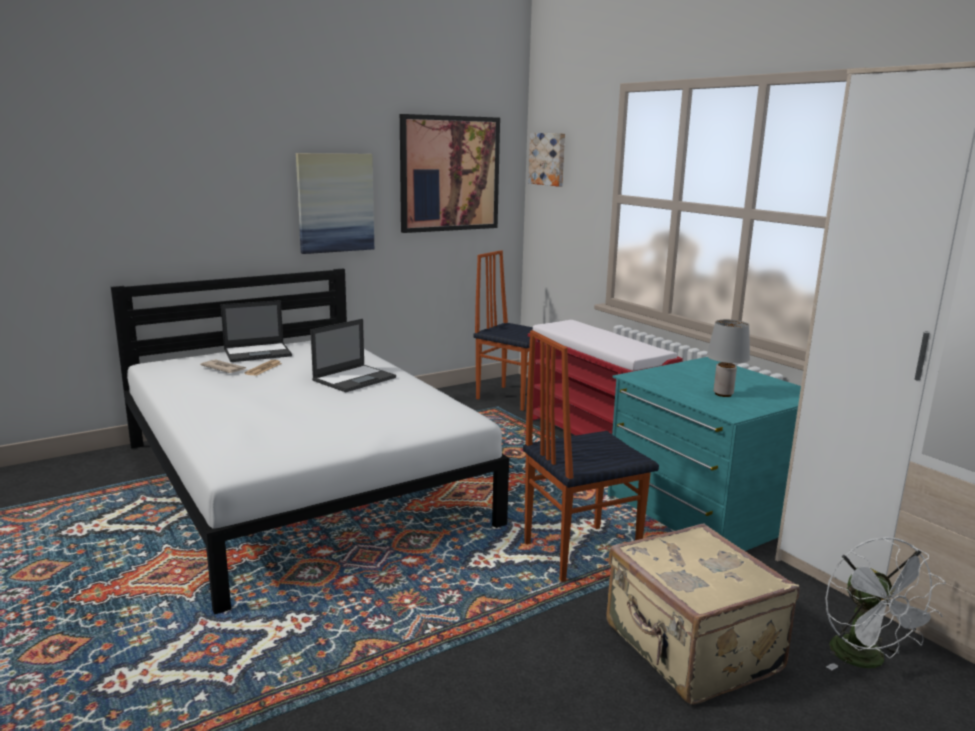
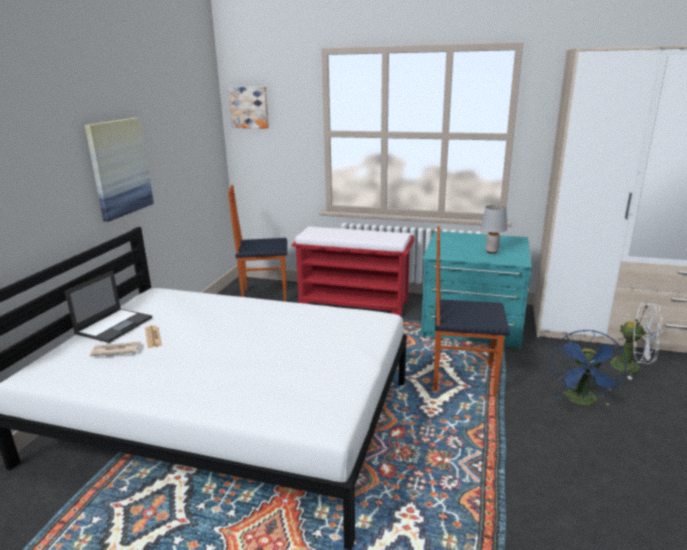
camera: 40 degrees left, 5 degrees up
laptop [310,319,396,392] -> none
picture [400,114,500,233] -> none
chair [523,330,659,582] -> chair turned 75 degrees clockwise [434,226,510,396]
beige suitcase [606,523,800,705] -> blue fan [552,330,627,406]

